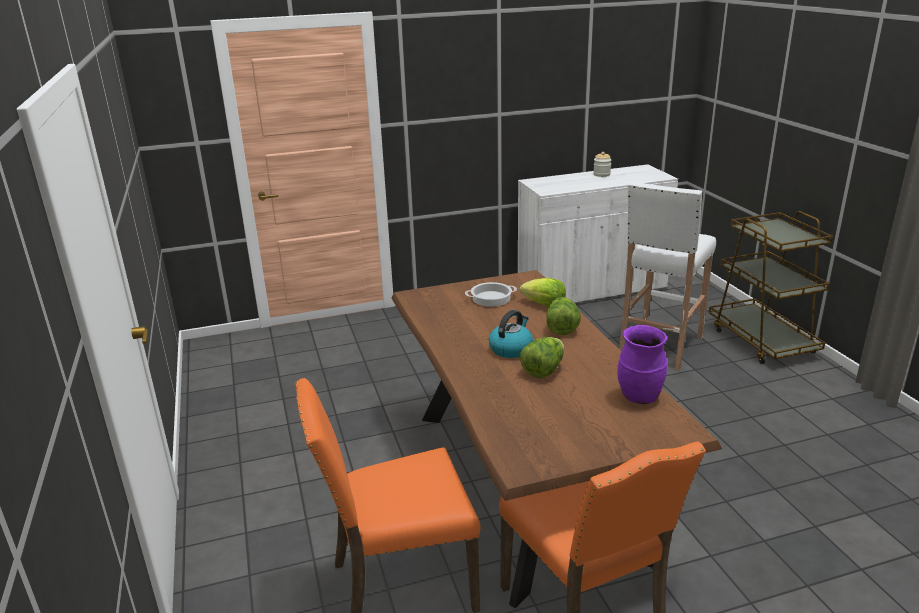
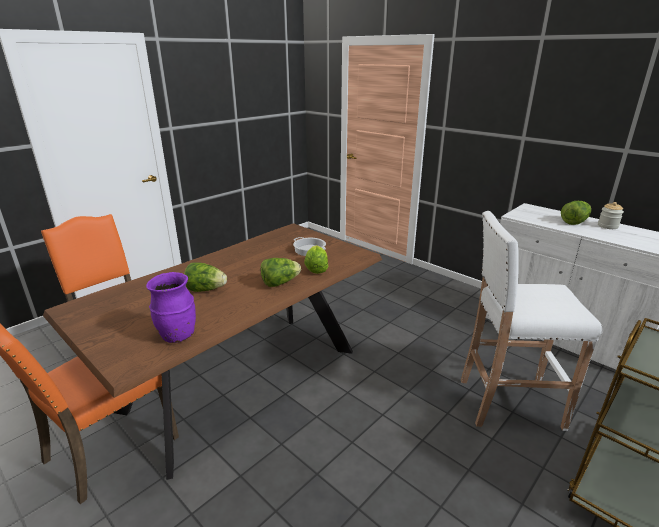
camera: 60 degrees right, 0 degrees up
kettle [489,310,533,358] -> none
none -> lettuce [561,201,591,225]

